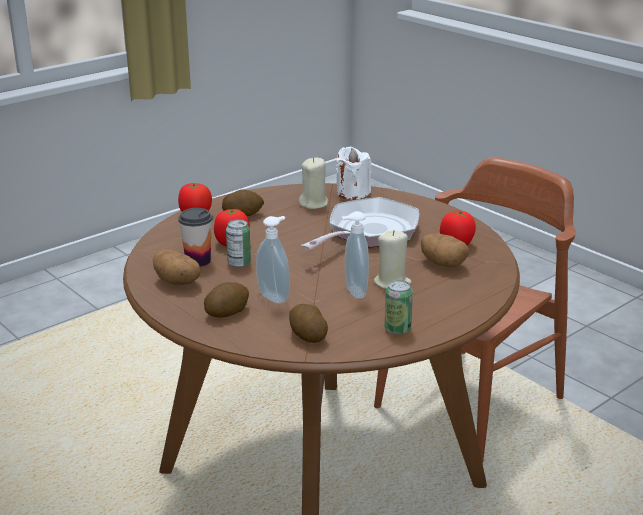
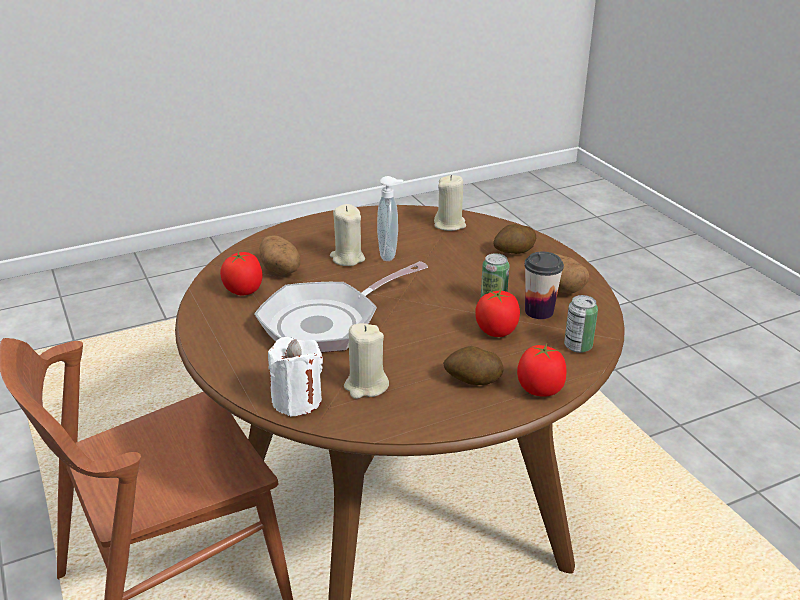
camera: 165 degrees left, 5 degrees up
soap dispenser [256,216,290,303] -> none
potato [289,304,328,343] -> beige candle [434,175,466,231]
can [385,280,413,335] -> can moved to [564,295,598,353]

